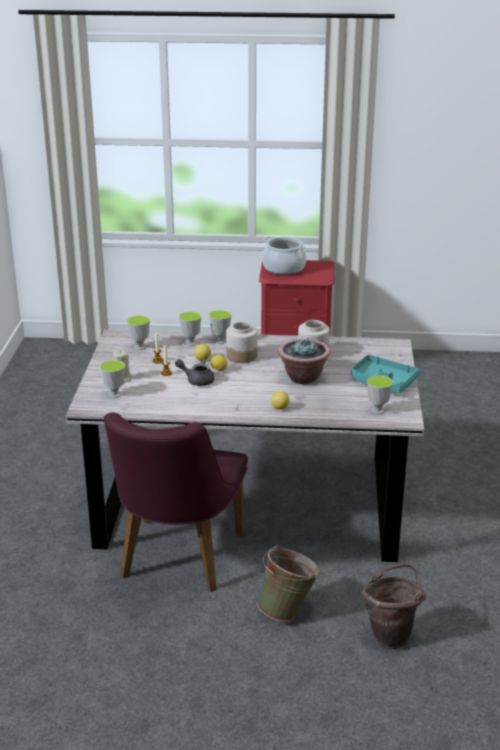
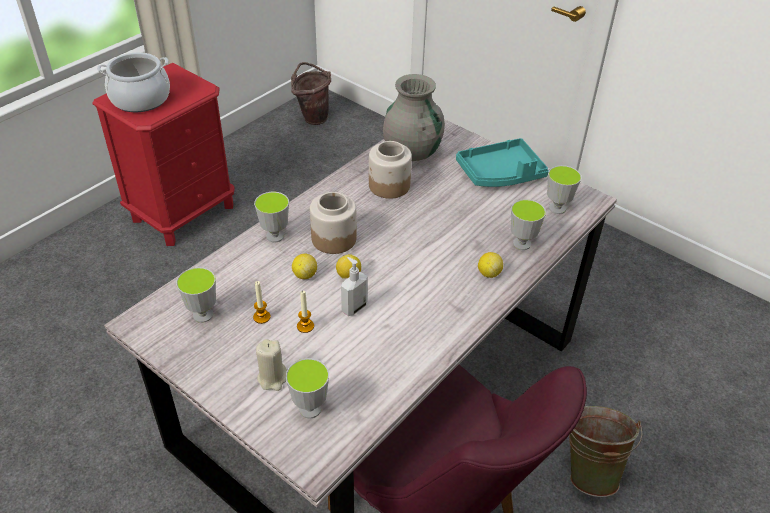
camera: 55 degrees left, 15 degrees up
grey teapot [175,359,214,386] -> soap dispenser [341,257,368,316]
cup [179,311,202,346] -> cup moved to [511,199,546,250]
potted plant [278,338,330,384] -> none
brown bucket [361,564,426,649] -> brown bucket moved to [291,62,331,125]
none -> grey vase [383,74,445,161]

